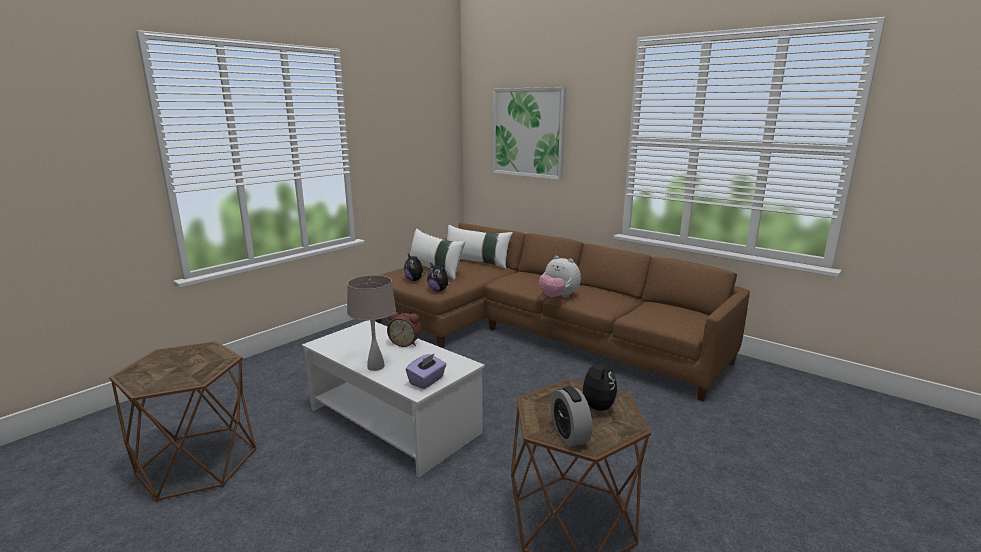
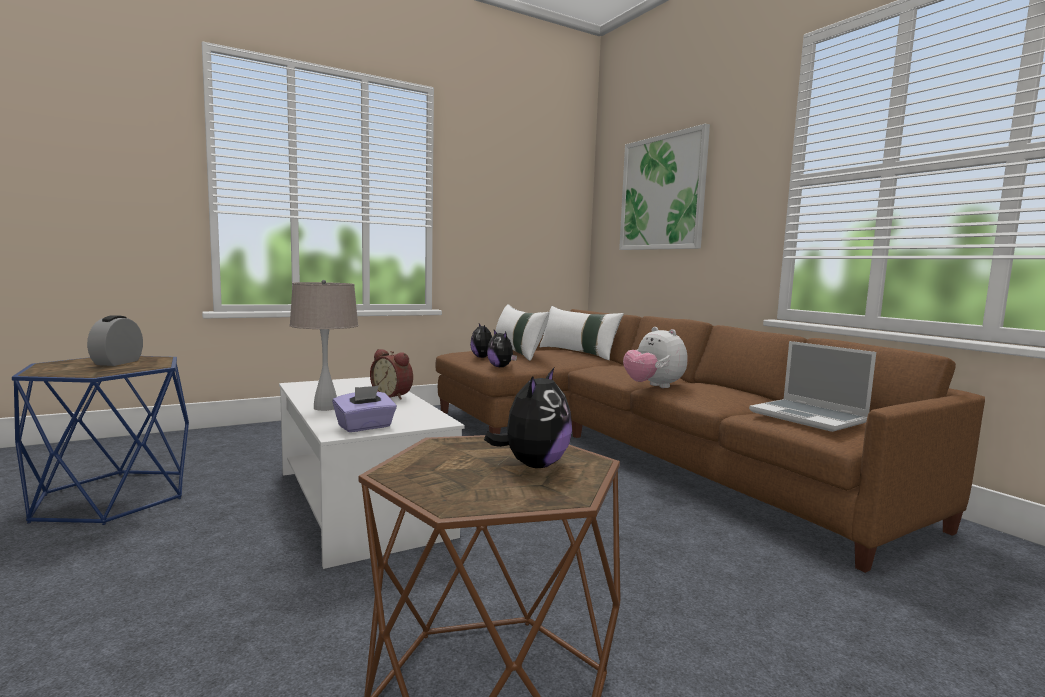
camera: 20 degrees right, 10 degrees down
brown side table [109,341,257,502] -> blue side table [12,356,189,525]
alarm clock [551,386,592,447] -> alarm clock moved to [87,315,143,366]
none -> laptop [749,341,876,432]

